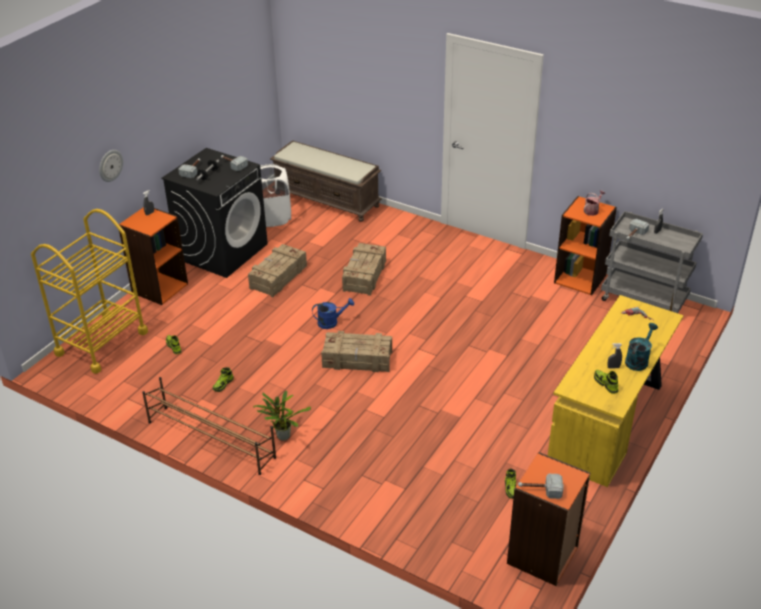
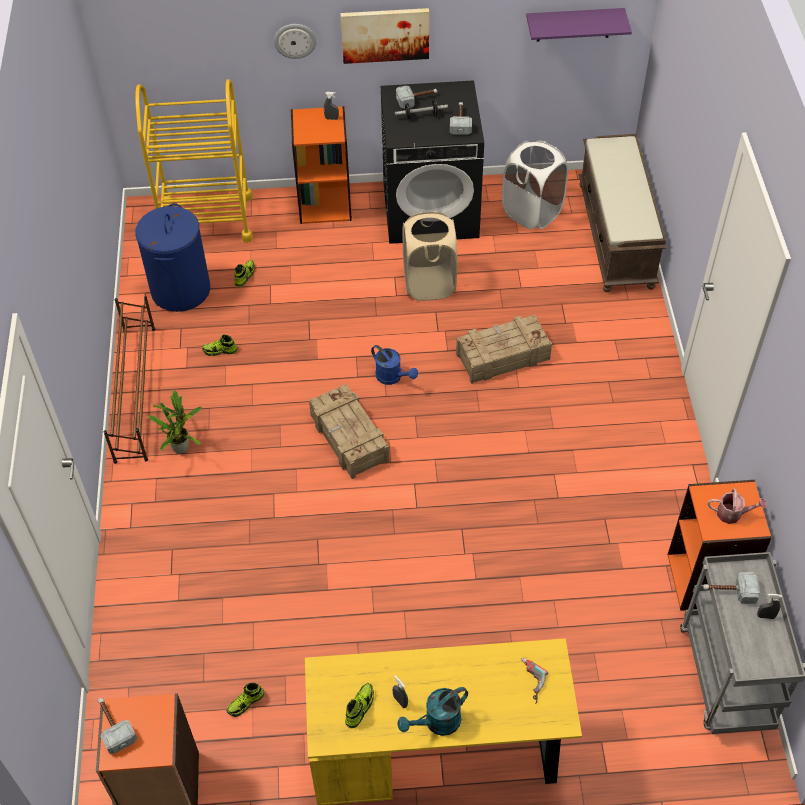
camera: 55 degrees right, 15 degrees up
crate [248,244,307,297] -> beige laundry basket [402,211,457,301]
turquoise watering can [625,323,658,371] -> turquoise watering can turned 150 degrees clockwise [397,687,468,736]
none -> blue laundry basket [135,203,210,312]
none -> picture [340,8,429,64]
none -> purple shelf [526,8,632,42]

